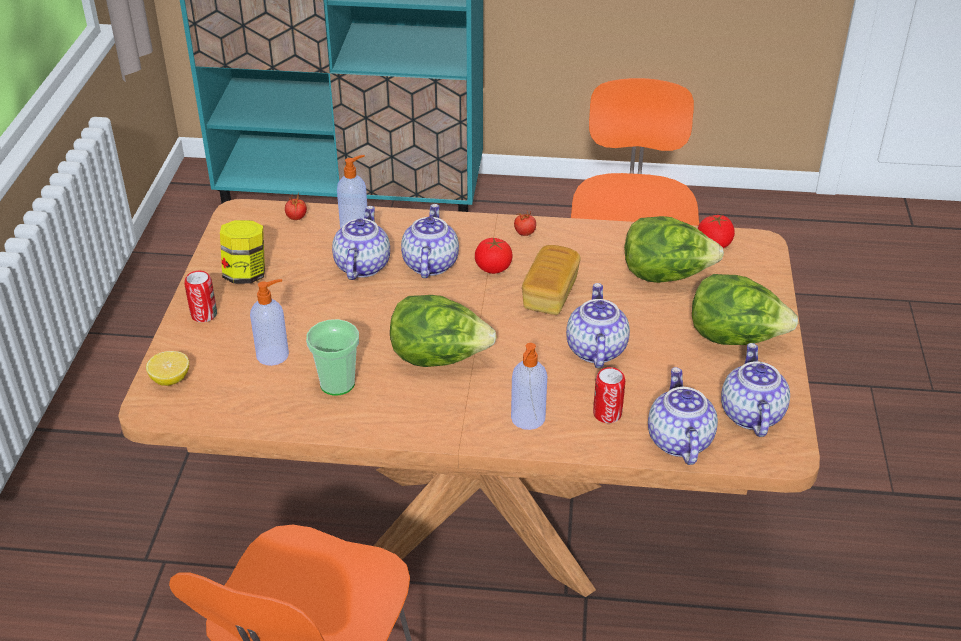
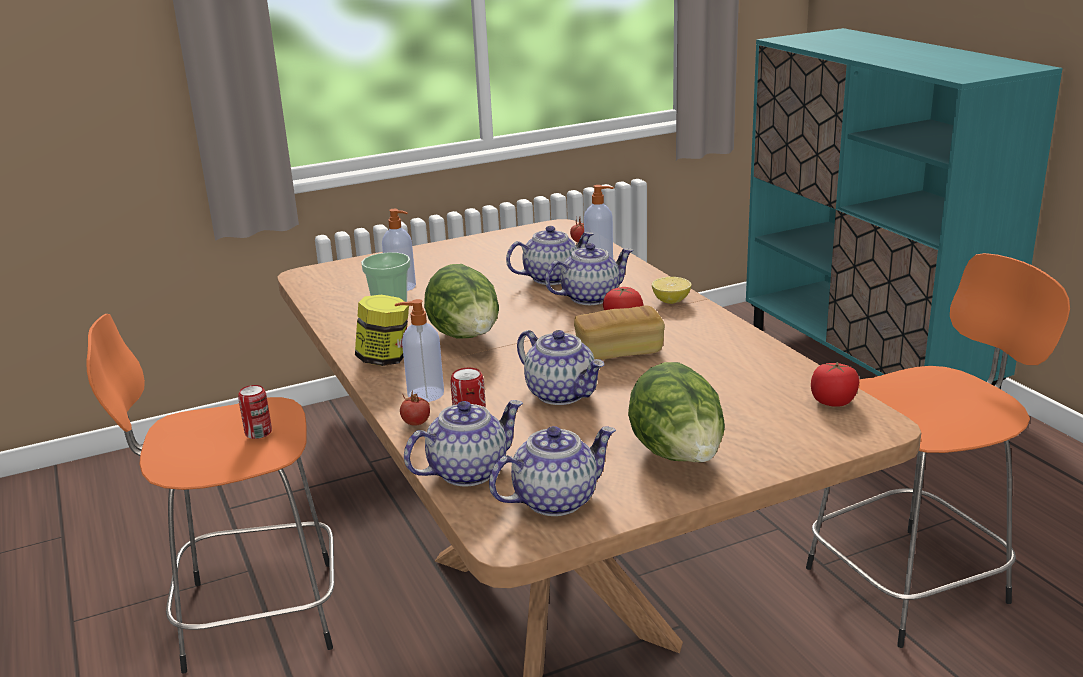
camera: 60 degrees right, 15 degrees down
lemon [146,351,189,386] -> lemon moved to [652,277,692,304]
can [185,271,217,322] -> can moved to [238,385,272,439]
jar [220,220,265,283] -> jar moved to [355,295,409,366]
tomato [514,210,536,236] -> tomato moved to [400,390,430,426]
teapot [566,283,630,368] -> teapot turned 75 degrees clockwise [517,330,604,405]
lettuce [624,216,724,283] -> none

